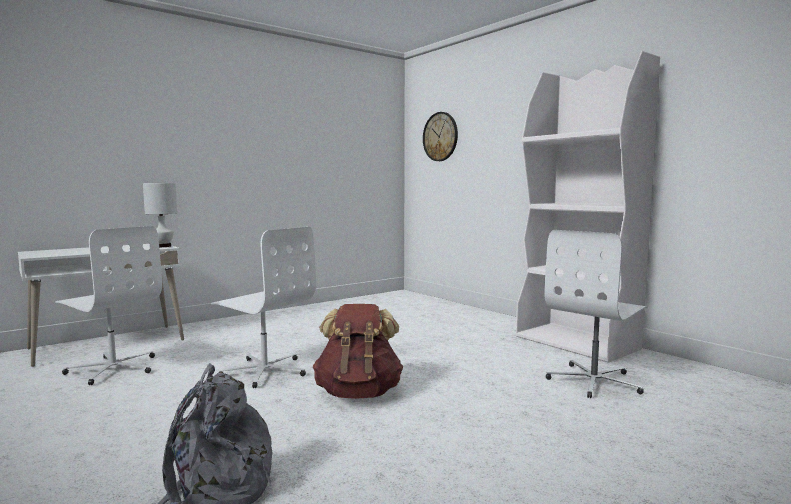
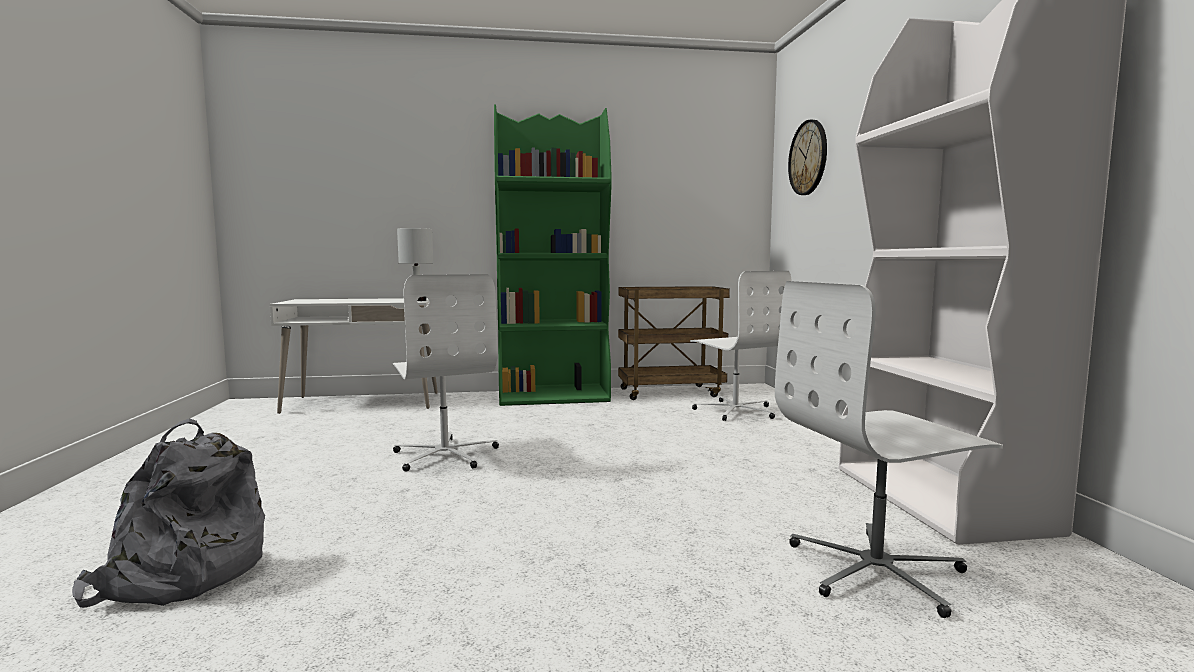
camera: 30 degrees right, 0 degrees up
white office chair [55,226,162,385] -> white office chair moved to [690,271,792,421]
brown backpack [313,304,403,399] -> none
none -> green bookcase [494,104,612,406]
none -> brown cart [618,286,730,400]

